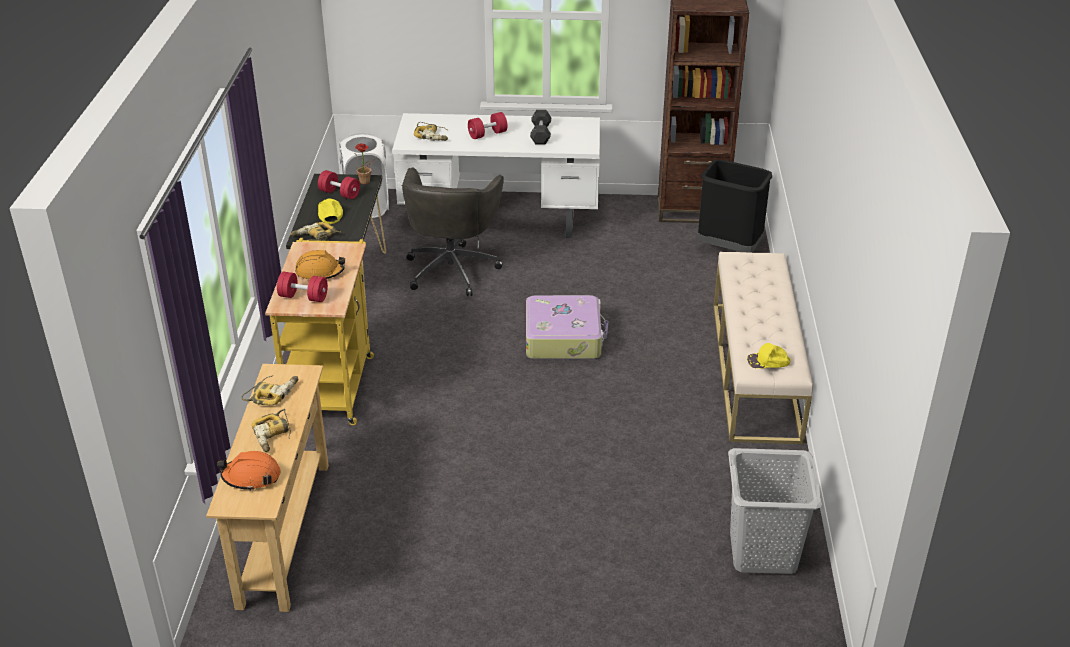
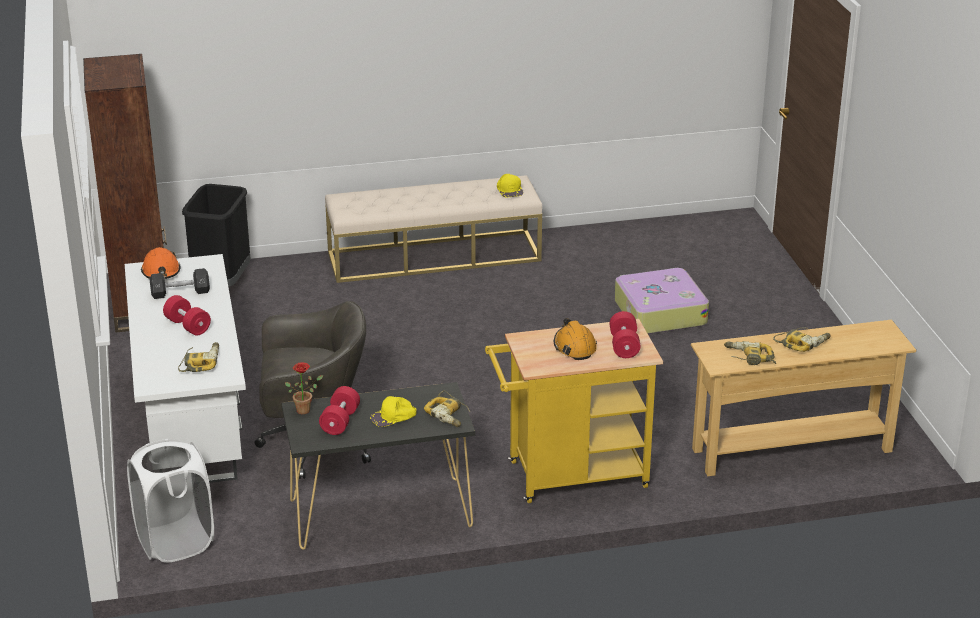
camera: 105 degrees left, 5 degrees down
orange hard hat [217,451,281,491] -> orange hard hat moved to [141,247,181,279]
suitcase [526,295,608,359] -> suitcase moved to [615,268,709,334]
grey laundry basket [728,448,822,574] -> none

